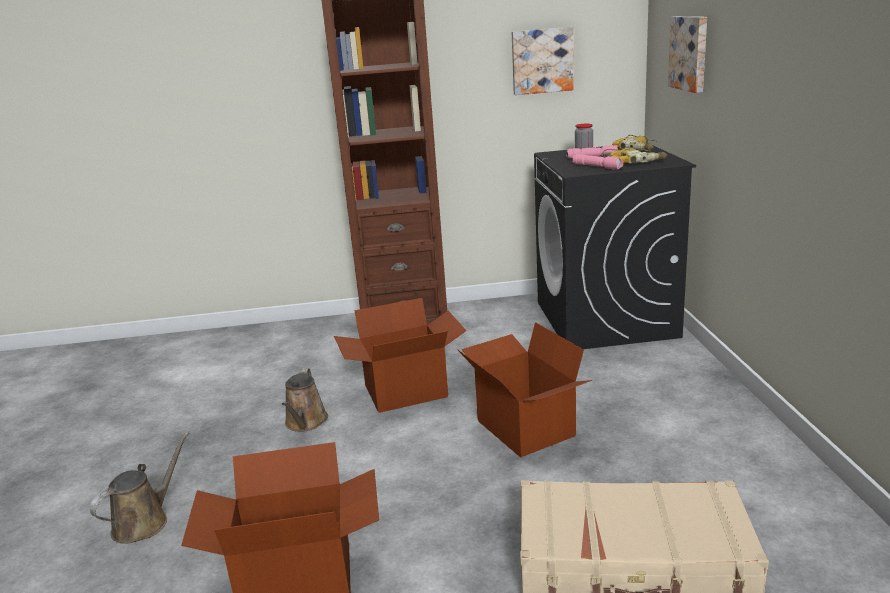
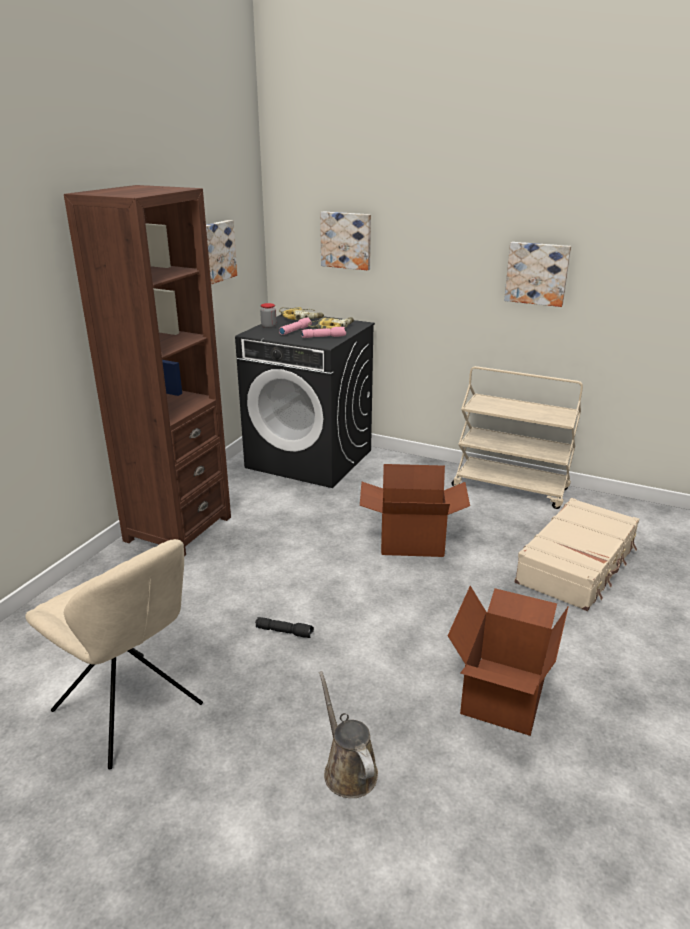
camera: 60 degrees left, 5 degrees up
brown watering can [282,368,328,432] -> black flashlight [255,617,314,638]
cardboard box [334,298,466,413] -> none
none -> beige chair [25,539,203,769]
none -> beige cart [452,366,583,509]
none -> picture [504,242,571,307]

